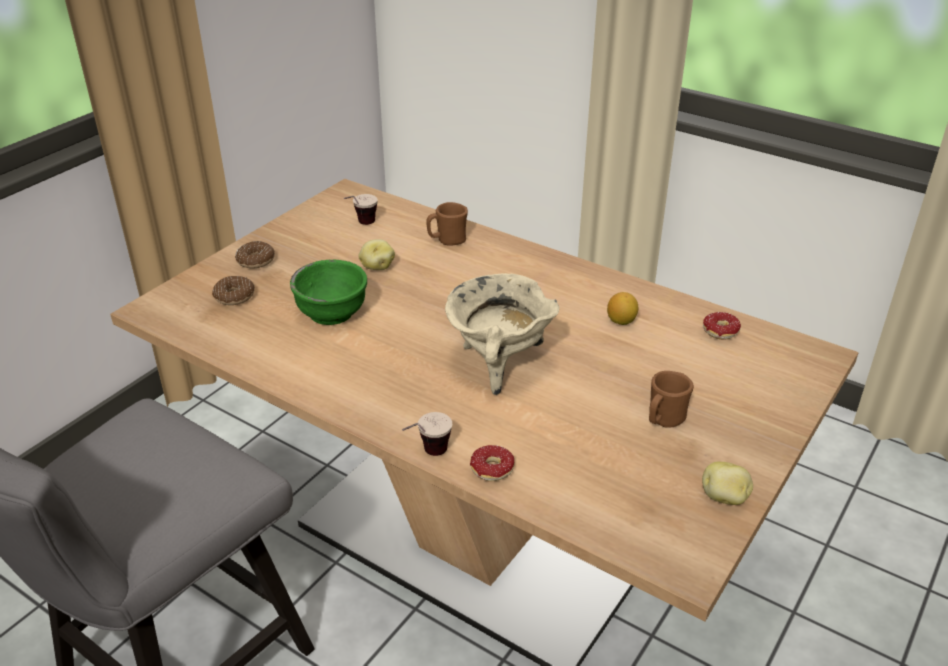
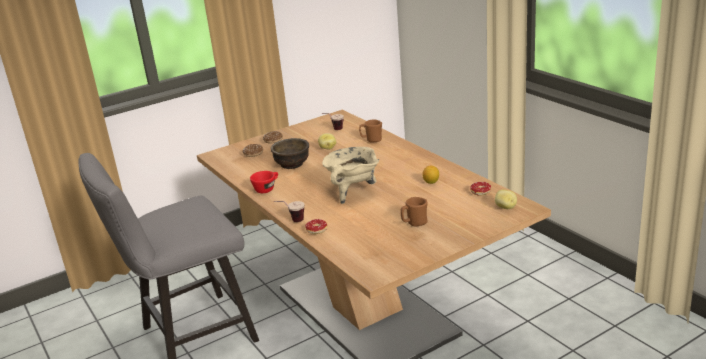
camera: 25 degrees right, 10 degrees down
green bowl [290,260,367,325] -> brown bowl [271,138,309,169]
potato [702,462,753,505] -> potato moved to [495,190,517,209]
none -> red cup [250,171,278,193]

